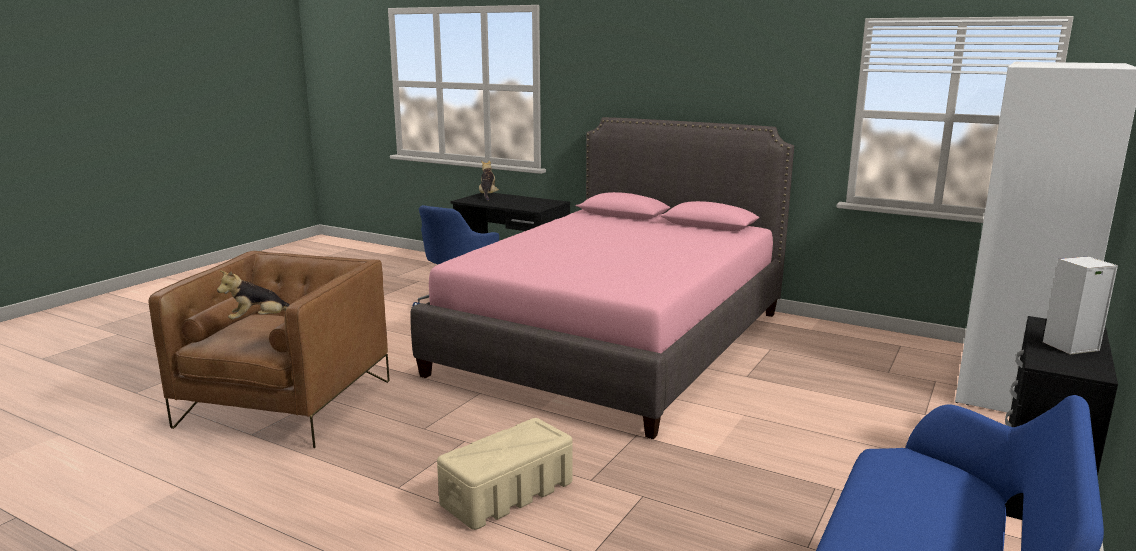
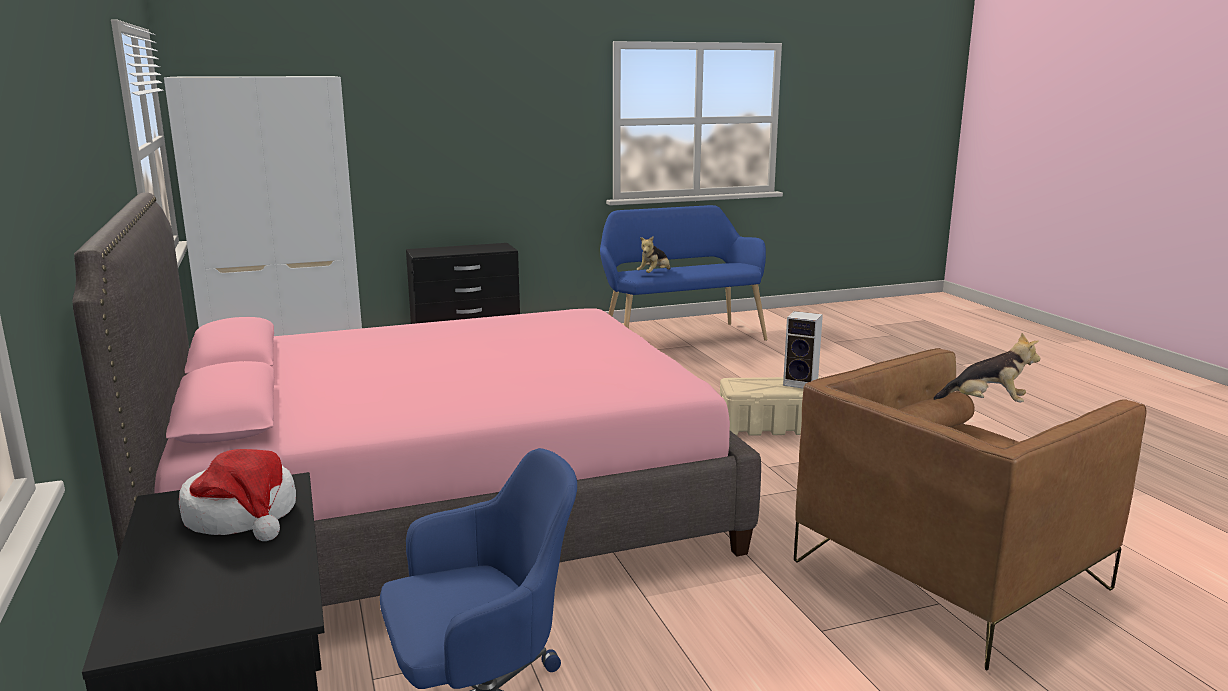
camera: 140 degrees left, 0 degrees up
plush toy [479,160,499,201] -> plush toy moved to [637,236,671,273]
speaker [1043,256,1118,354] -> speaker moved to [783,311,823,389]
none -> hat [179,449,296,541]

